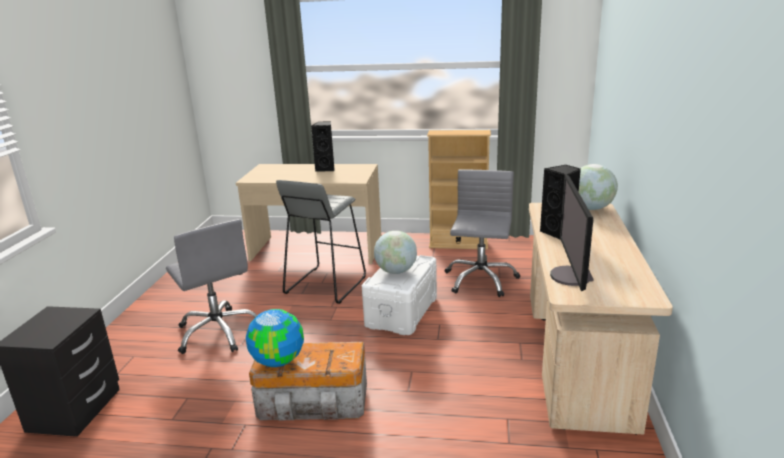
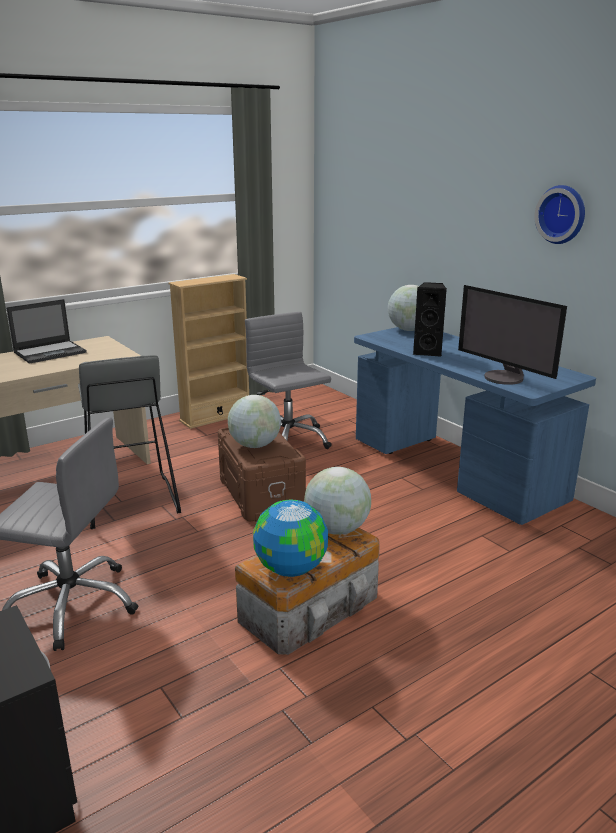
camera: 45 degrees left, 0 degrees up
black speaker [311,121,334,172] -> laptop [6,299,87,364]
white storage box [362,255,437,335] -> brown storage box [218,428,306,522]
beige desk [529,203,673,435] -> blue desk [354,327,596,525]
none -> globe [304,467,371,535]
none -> wall clock [534,185,585,244]

